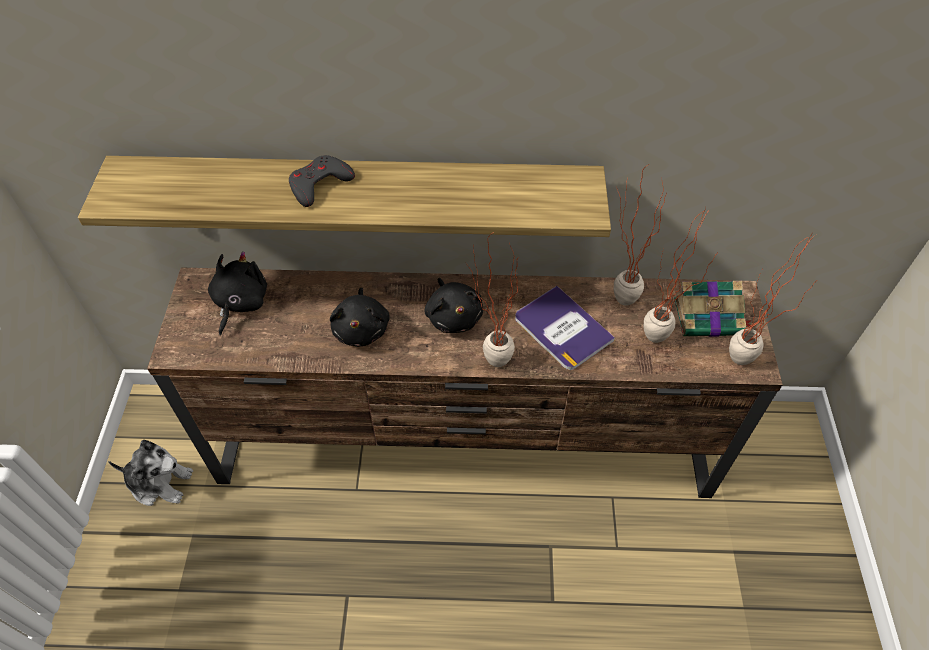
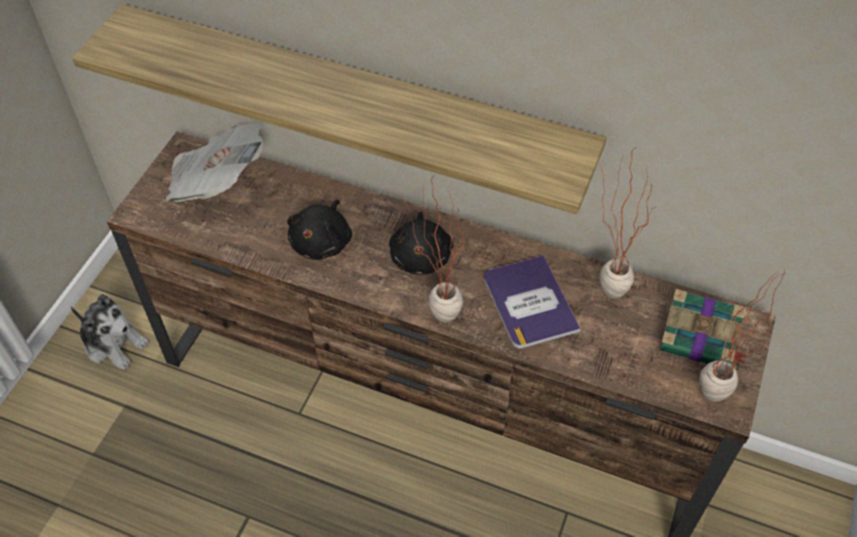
camera: 20 degrees right, 0 degrees up
black plush toy [208,251,267,336] -> newspaper [165,124,263,202]
grey game controller [289,155,355,207] -> none
potted plant [643,208,718,343] -> none

